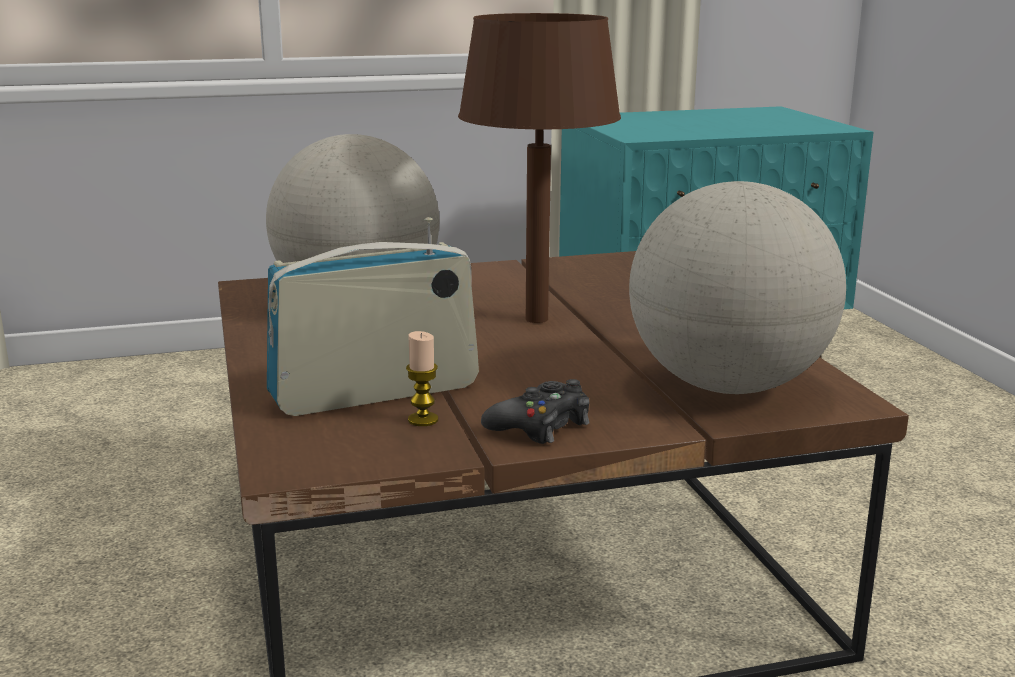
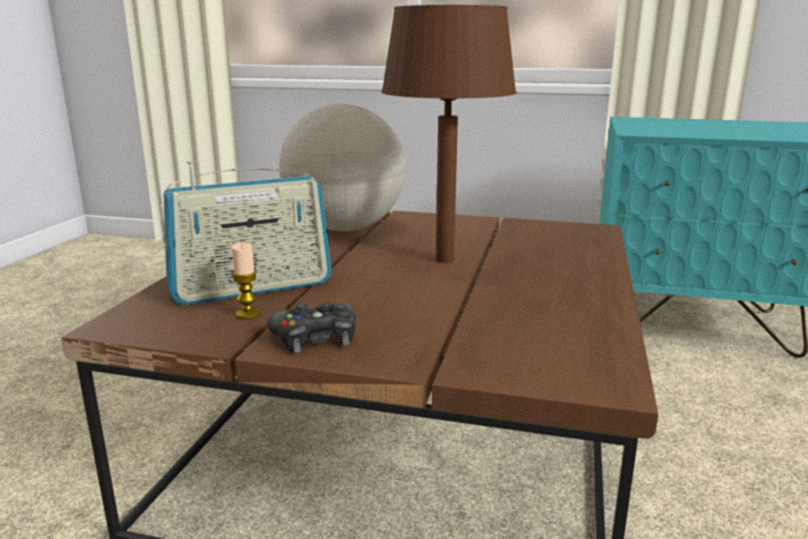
camera: 30 degrees right, 0 degrees up
radio [267,217,479,416] -> radio turned 150 degrees clockwise [159,160,332,305]
globe [629,181,846,394] -> none

